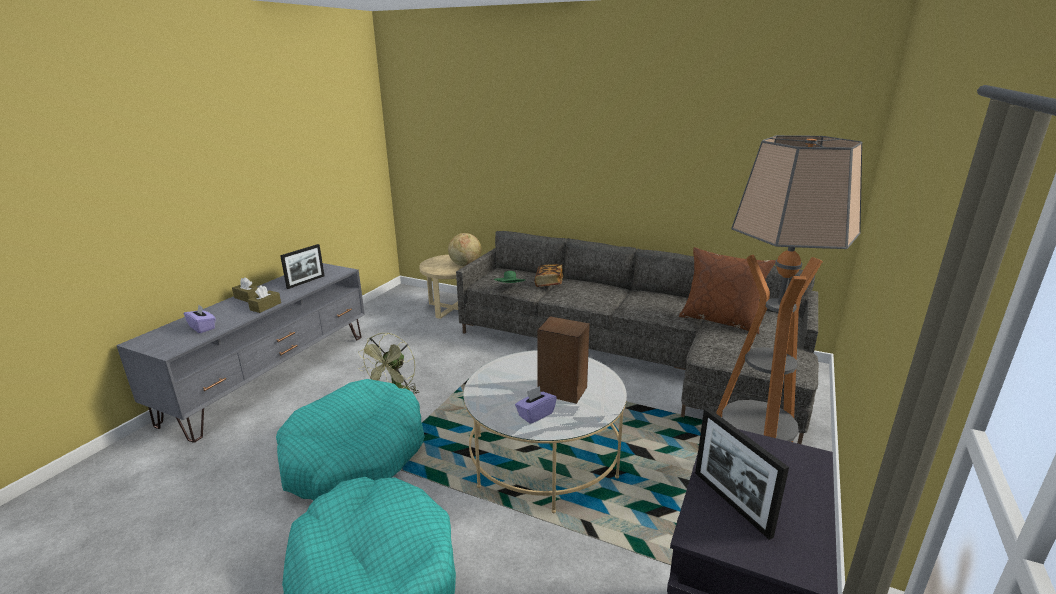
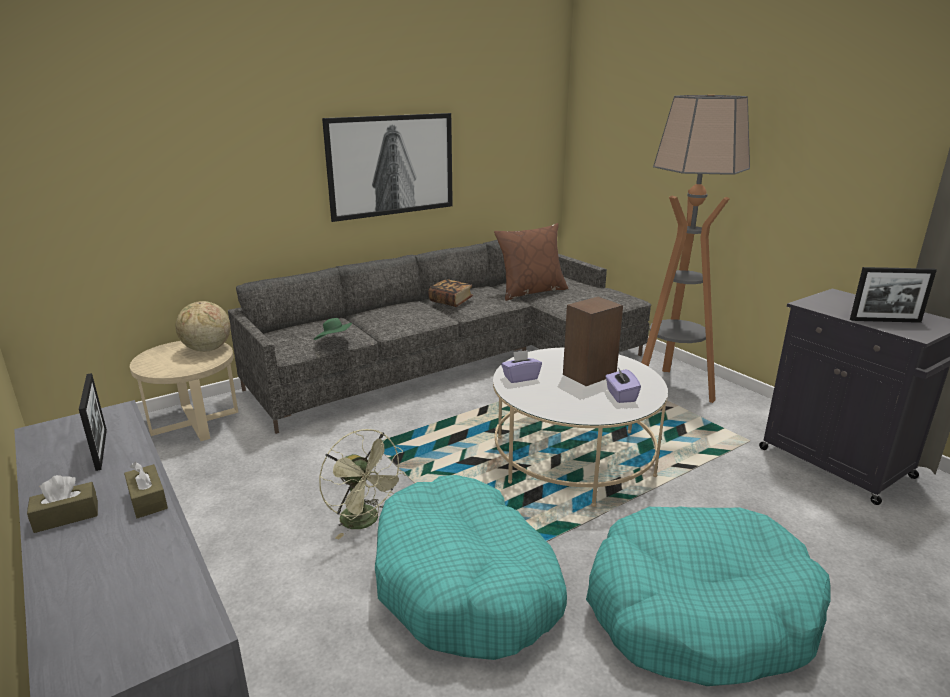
camera: 60 degrees left, 0 degrees up
purple tissue box [184,304,216,333] -> purple tissue box moved to [501,350,542,383]
book [535,264,563,287] -> book moved to [428,279,473,307]
none -> picture [322,113,453,222]

